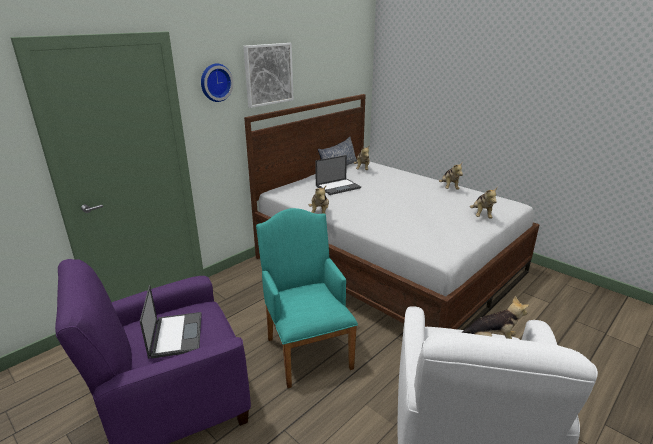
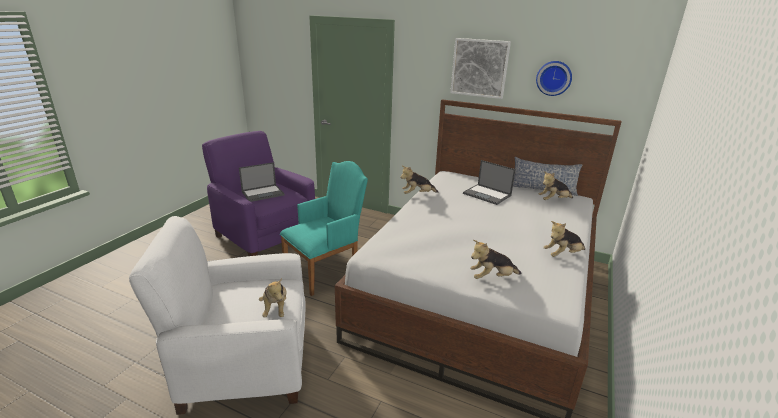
camera: 70 degrees right, 0 degrees up
wall clock [201,63,234,102] -> wall clock moved to [536,61,572,96]

